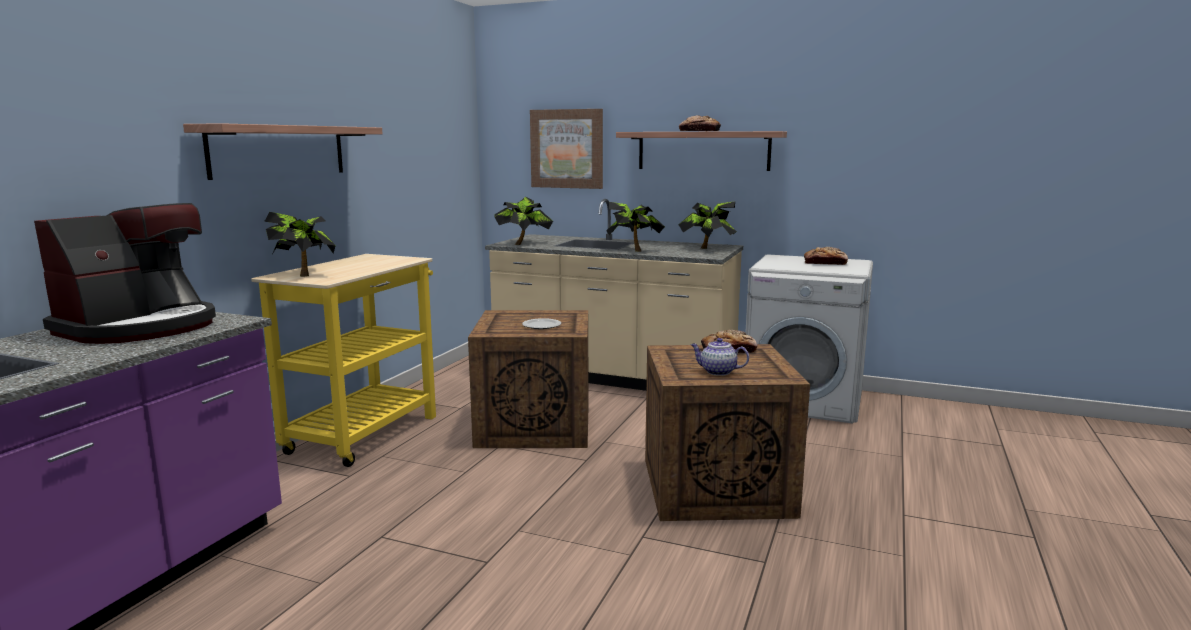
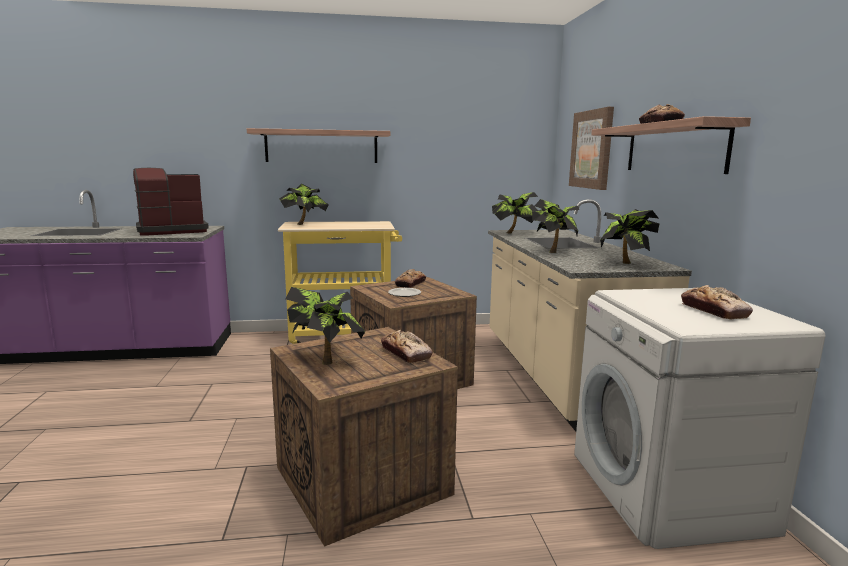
camera: 60 degrees right, 0 degrees up
coffee machine [34,203,216,344] -> coffee machine turned 150 degrees clockwise [133,168,209,236]
teapot [691,338,749,376] -> potted plant [286,287,365,365]
none -> bread [395,269,426,288]

